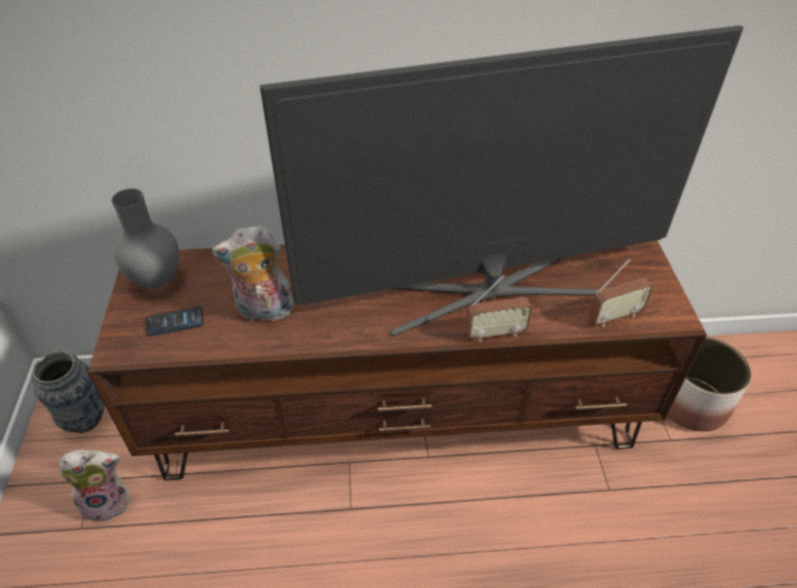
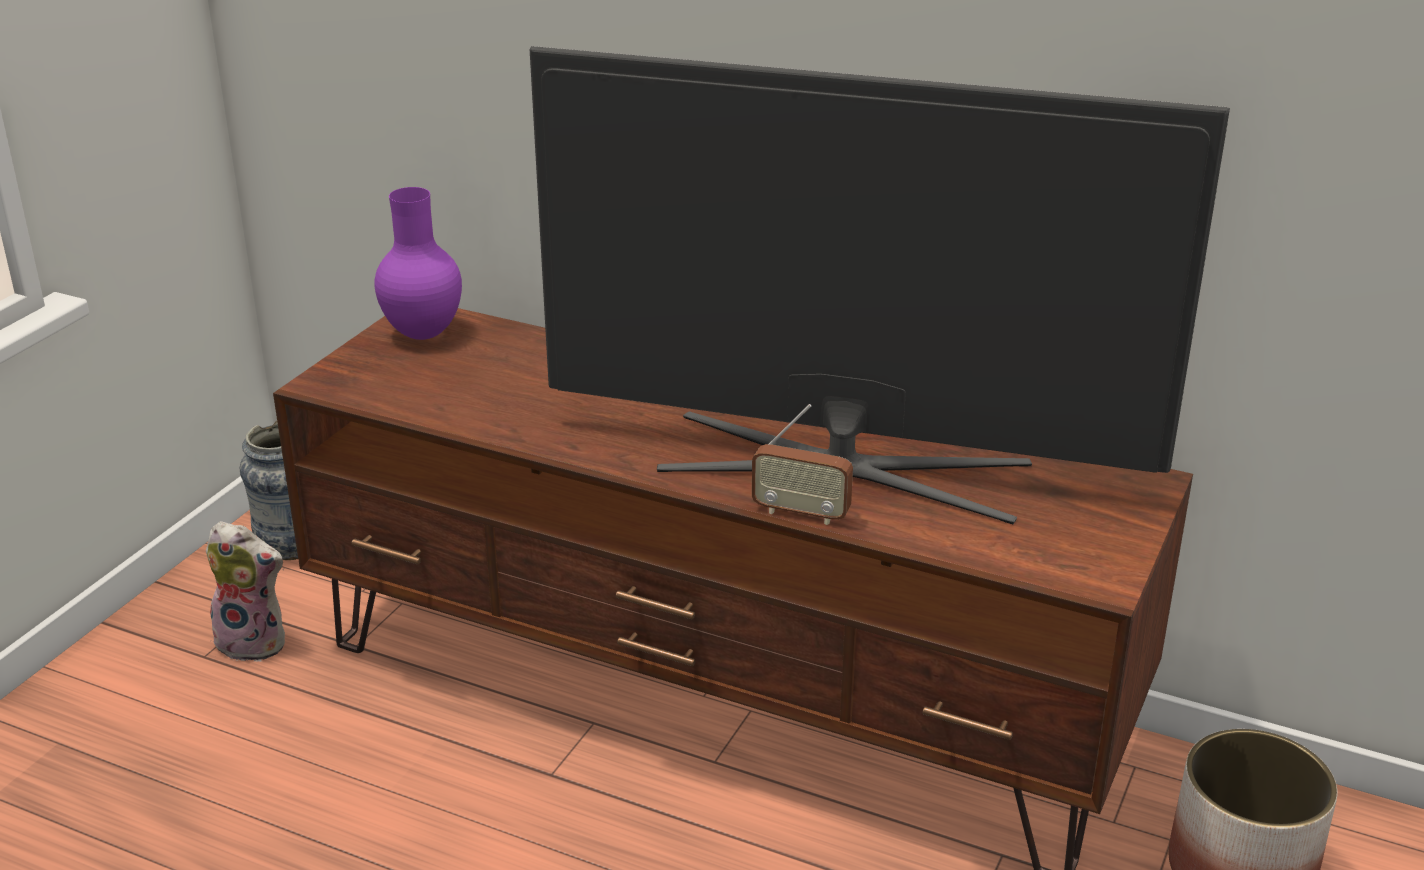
camera: 30 degrees right, 15 degrees down
grey vase [112,189,179,288] -> purple vase [375,187,462,340]
phone [146,307,204,336] -> none
plush toy [212,226,294,325] -> none
radio [589,259,653,327] -> none

